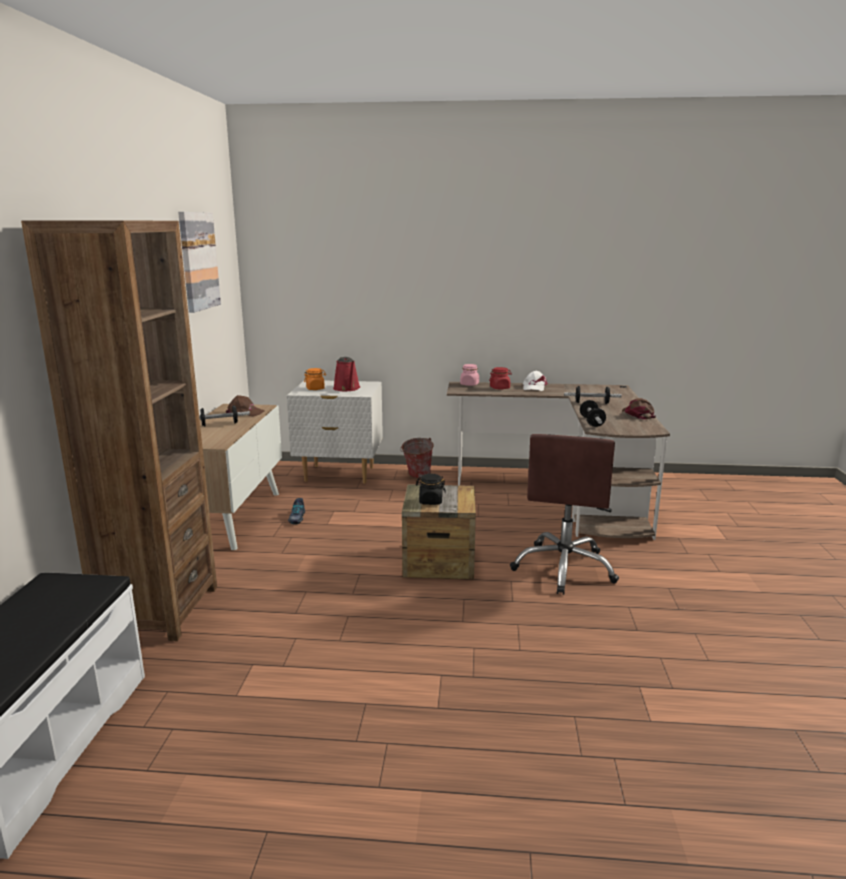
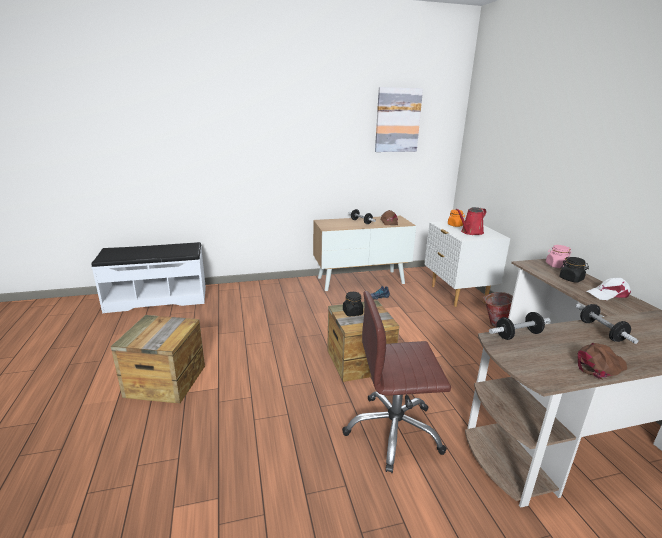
camera: 70 degrees right, 5 degrees up
brown bookcase [21,220,217,641] -> none
red jar [489,367,512,390] -> black jar [559,257,589,283]
none -> crate [111,315,205,404]

